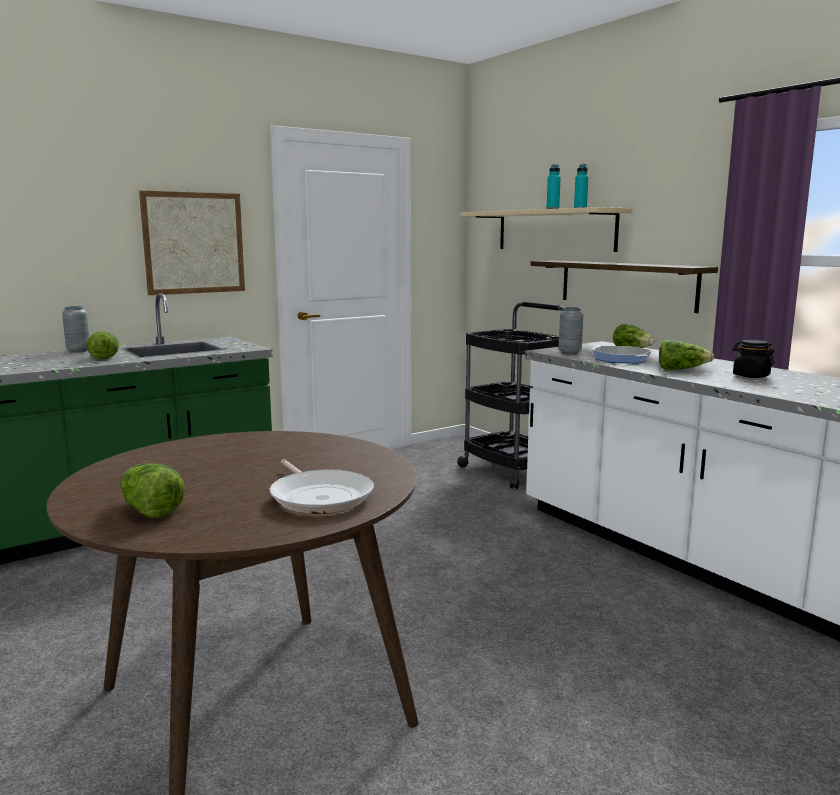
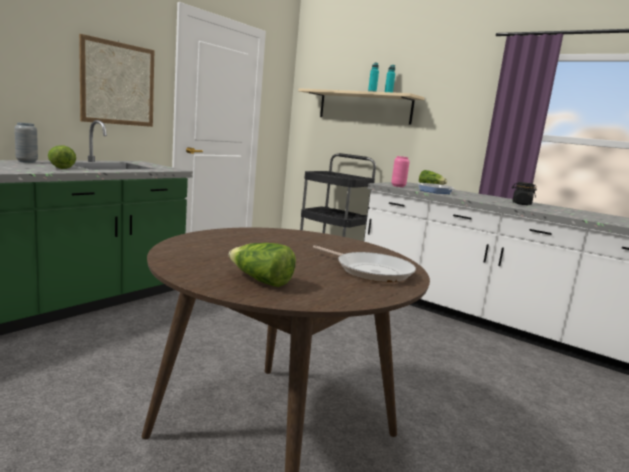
camera: 20 degrees left, 0 degrees up
shelf [530,260,718,313] -> none
grey vase [559,307,583,354] -> pink vase [391,156,410,187]
lettuce [659,340,714,370] -> none

